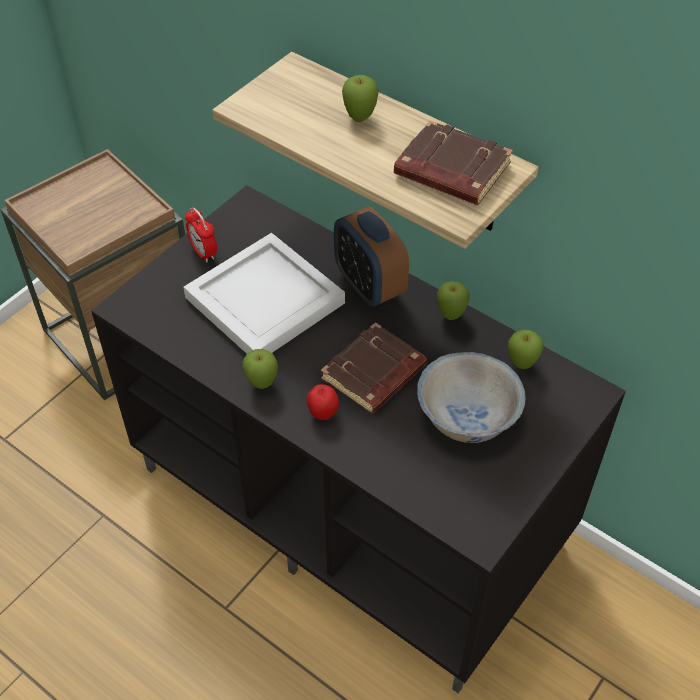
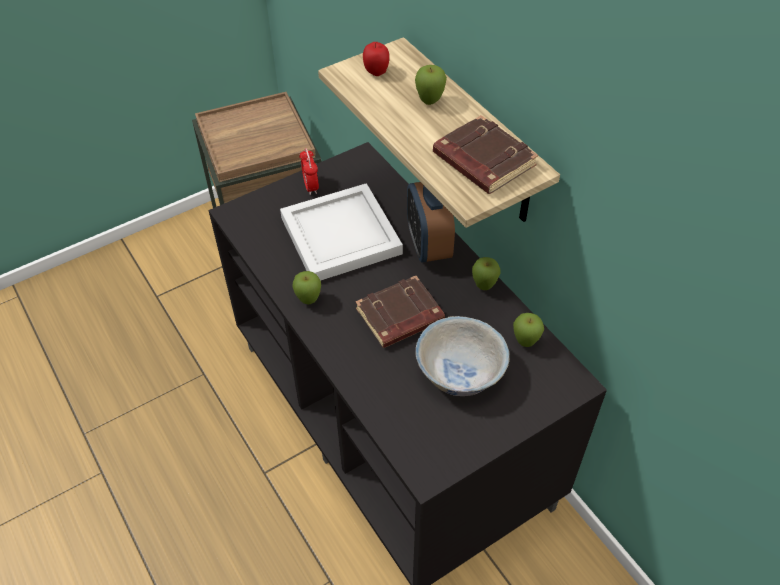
camera: 20 degrees right, 0 degrees up
apple [306,384,339,420] -> apple moved to [363,41,389,76]

